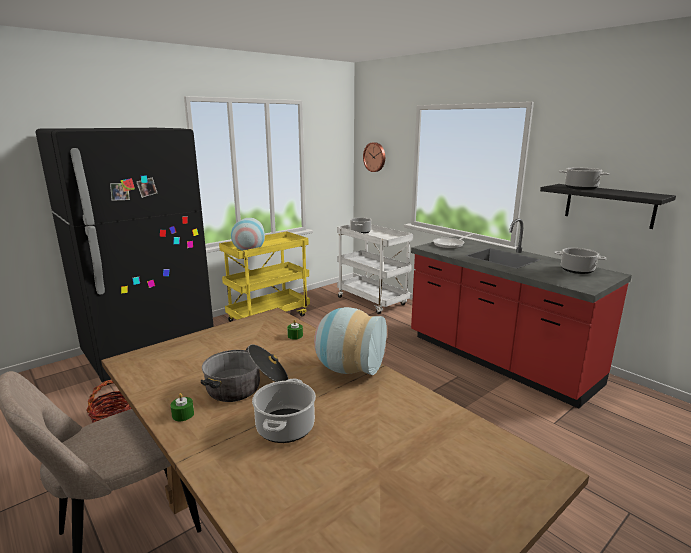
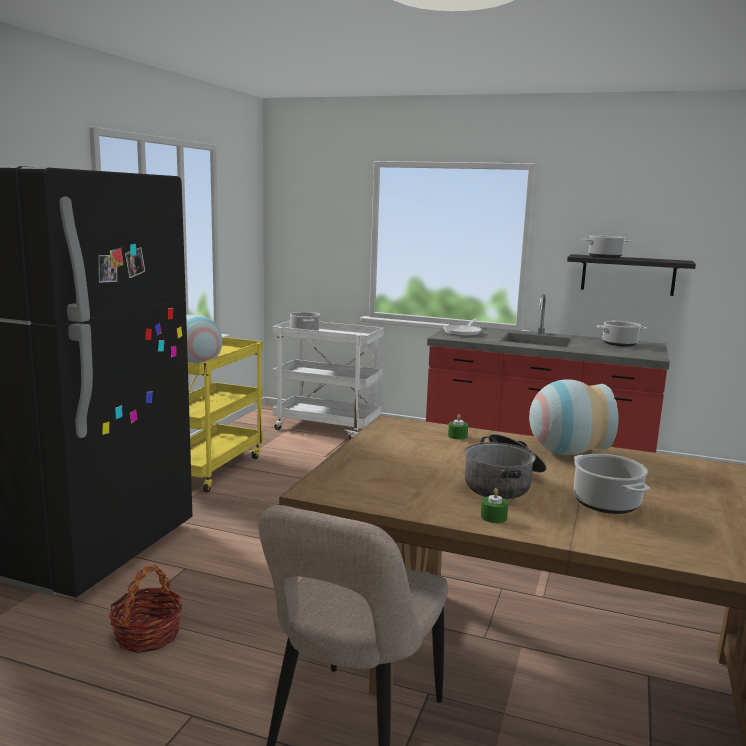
camera: 30 degrees left, 5 degrees down
wall clock [363,142,385,172] -> none

